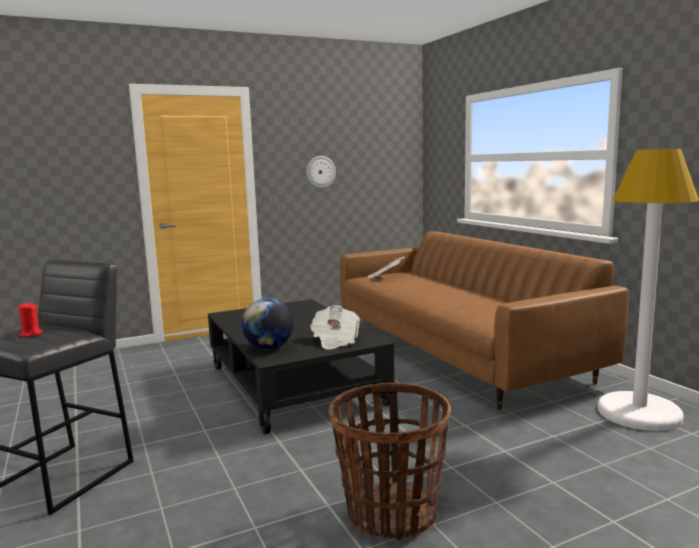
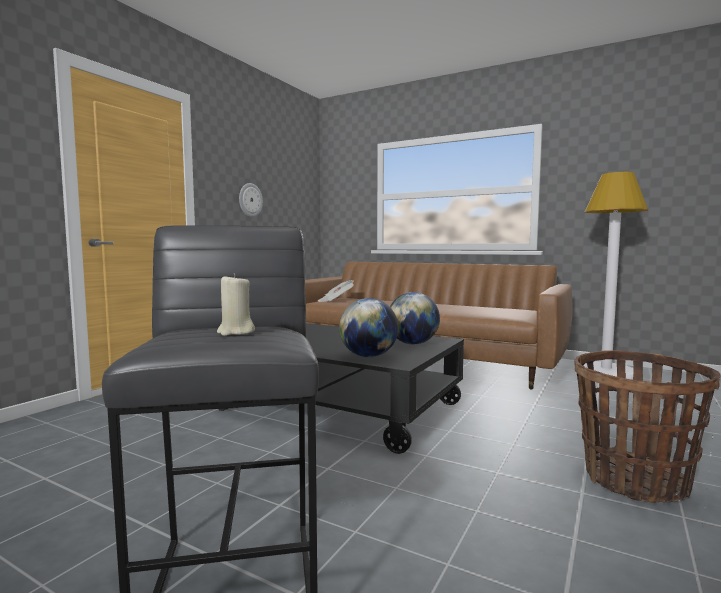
camera: 35 degrees left, 5 degrees down
red candle [18,302,43,337] -> beige candle [217,273,255,336]
newspaper [310,305,360,349] -> globe [390,292,440,345]

